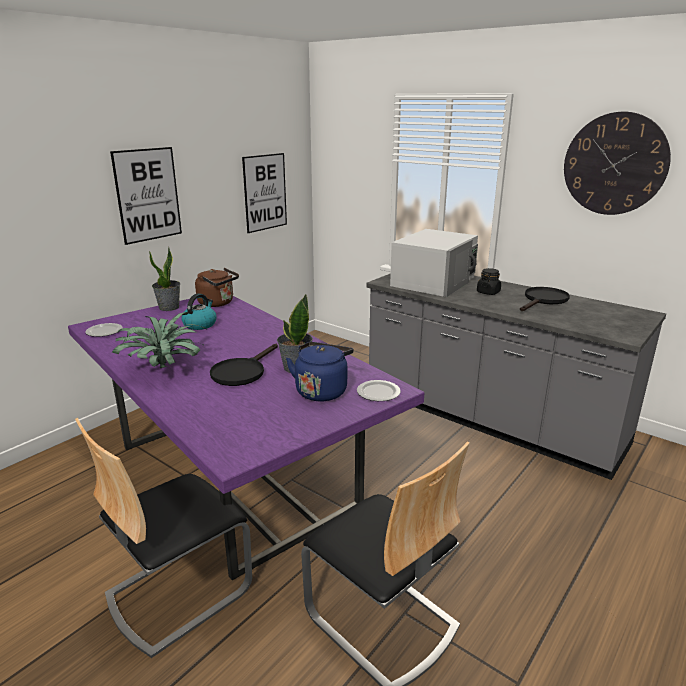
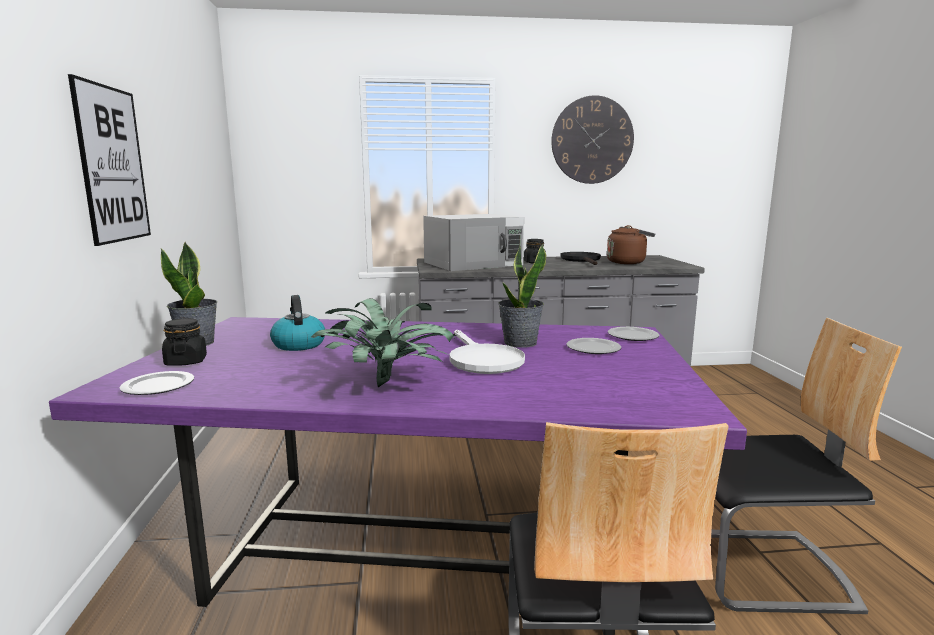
camera: 45 degrees left, 10 degrees down
brown kettle [195,268,239,307] -> brown kettle moved to [607,225,655,264]
black frying pan [210,344,278,386] -> white frying pan [449,330,525,374]
picture [242,153,287,233] -> none
blue kettle [286,342,354,401] -> plate [566,338,621,354]
white microwave [390,229,478,297] -> white microwave turned 75 degrees clockwise [423,214,524,271]
none -> black jar [162,318,207,366]

